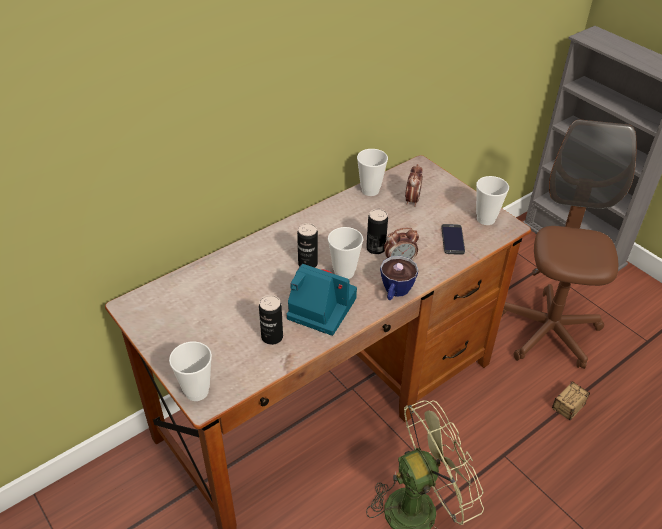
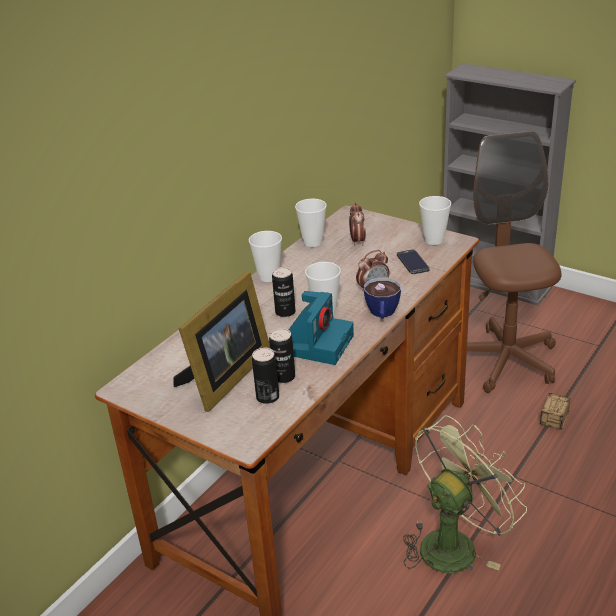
camera: 15 degrees left, 10 degrees down
cup [169,341,212,401] -> cup moved to [249,231,282,282]
camera [286,264,357,336] -> camera turned 105 degrees clockwise [289,291,354,365]
can [366,209,388,254] -> can moved to [252,348,279,404]
none -> picture frame [173,271,270,412]

